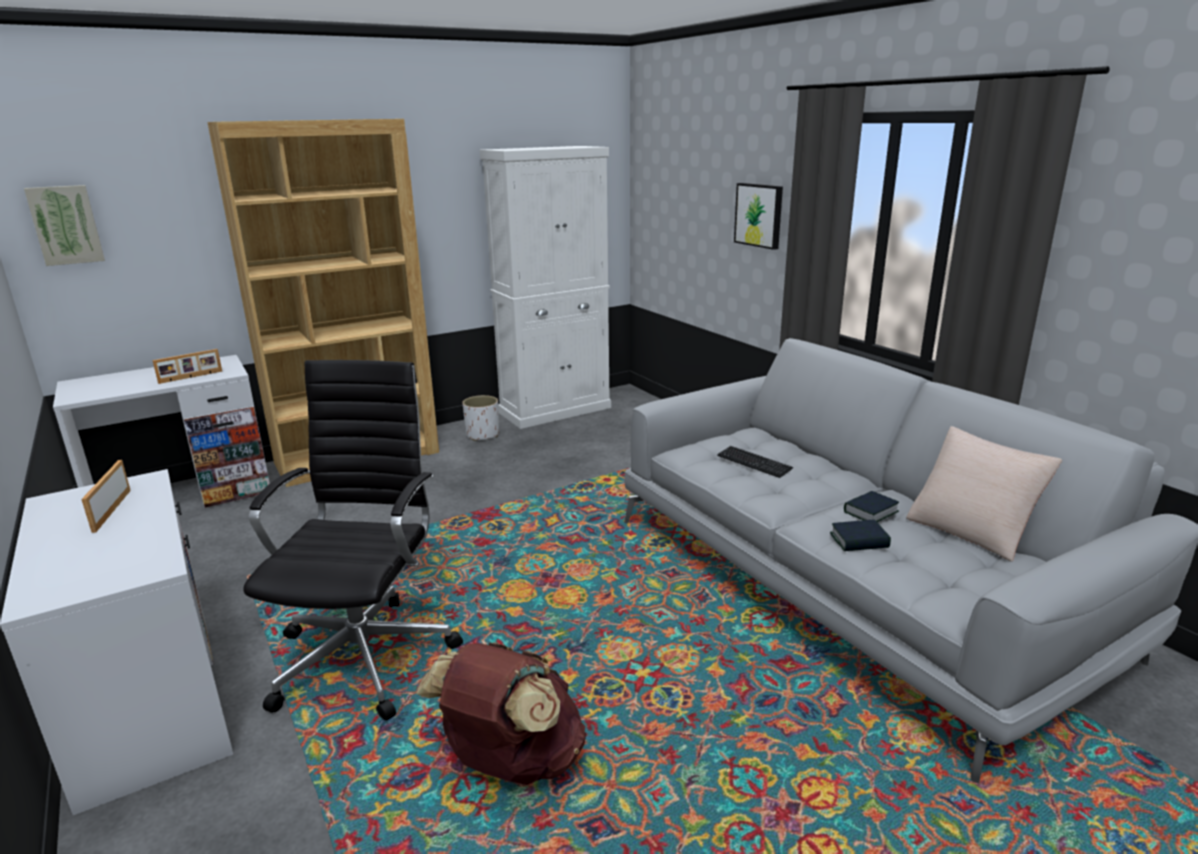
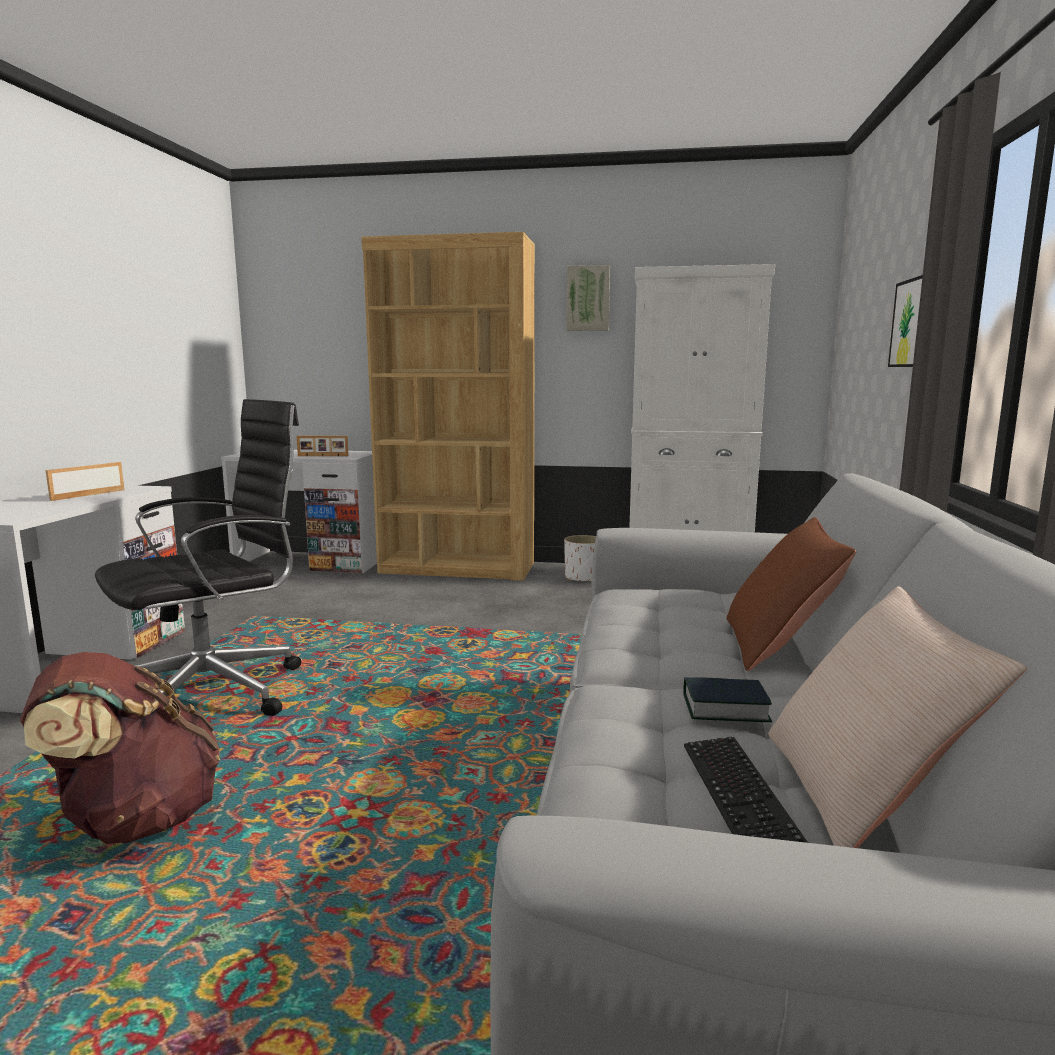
camera: 40 degrees right, 10 degrees down
picture [24,185,105,266] -> picture moved to [567,265,610,331]
keyboard [717,446,793,478] -> keyboard moved to [684,737,808,843]
book [830,520,891,551] -> none
none -> brown pillow [727,517,856,671]

